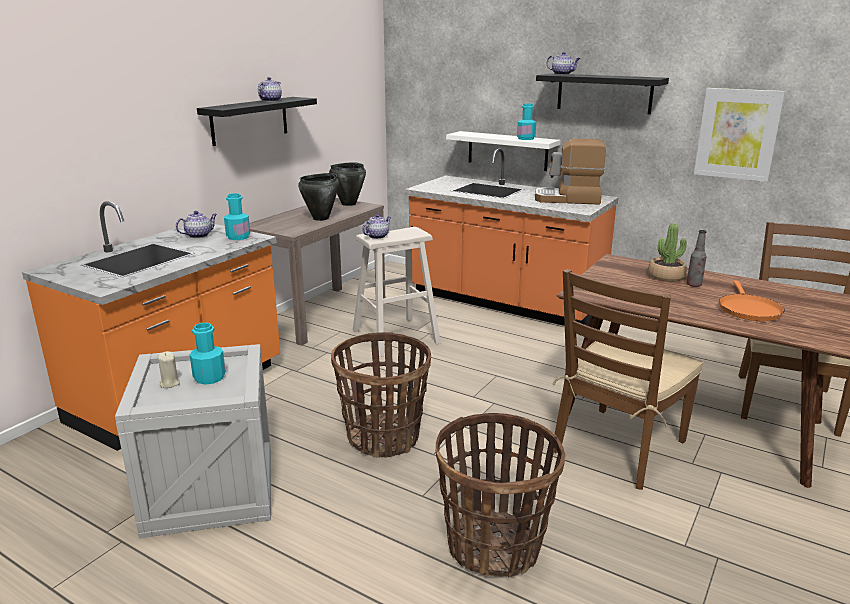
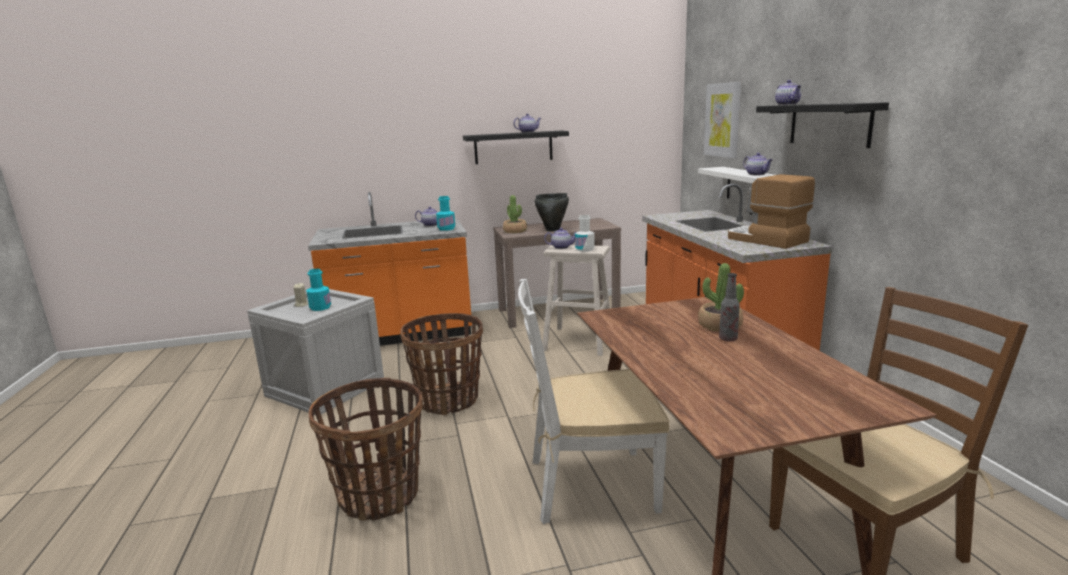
camera: 45 degrees right, 5 degrees down
black cooking pot [329,163,366,206] -> none
turquoise bottle [517,103,536,140] -> teapot [743,153,773,175]
brown chair [552,269,704,490] -> white chair [518,278,670,524]
picture [694,88,785,182] -> picture moved to [704,82,741,158]
orange frying pan [719,280,785,321] -> none
none -> potted plant [503,195,527,233]
none -> white bottle [575,215,595,252]

